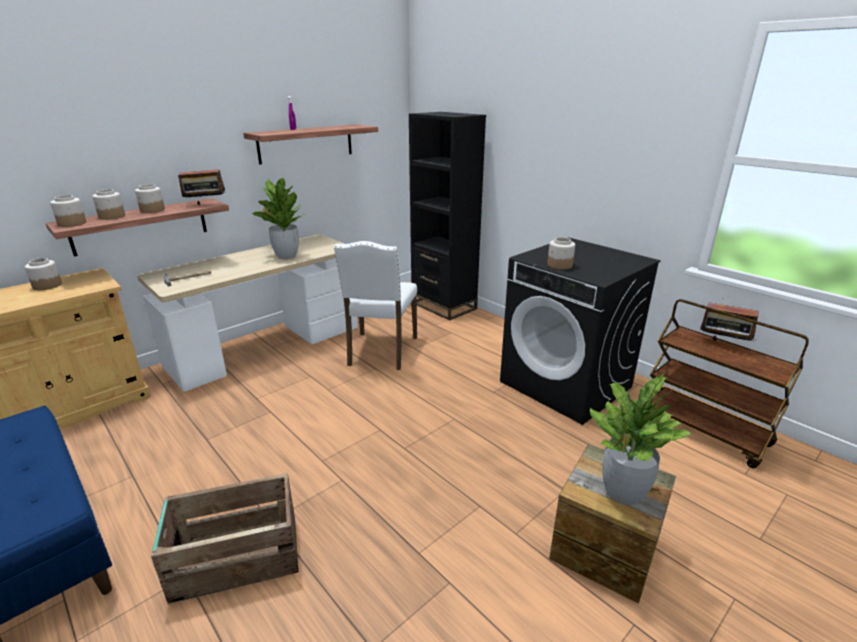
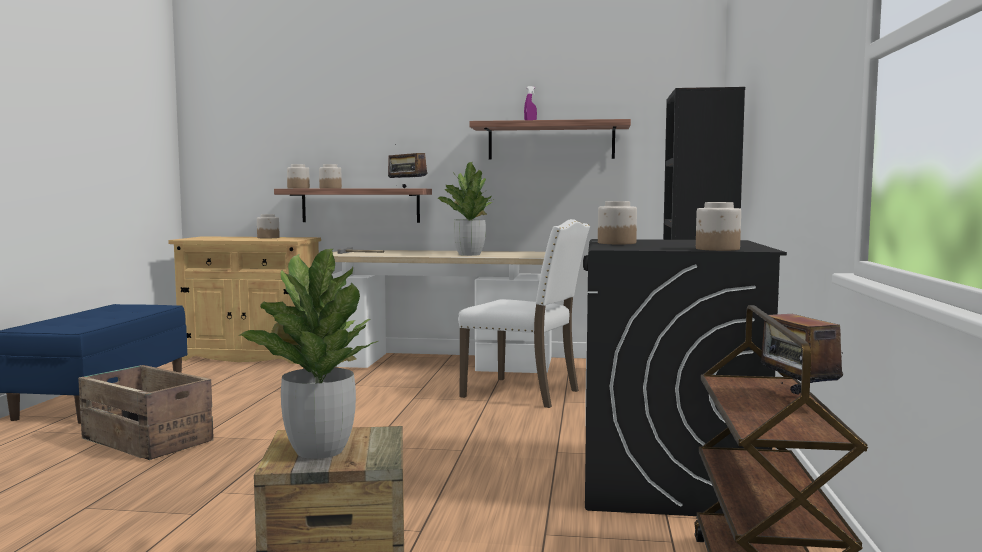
camera: 50 degrees right, 20 degrees down
jar [135,184,165,213] -> jar moved to [696,202,741,251]
white chair [334,241,417,370] -> white chair turned 120 degrees counterclockwise [458,219,590,408]

